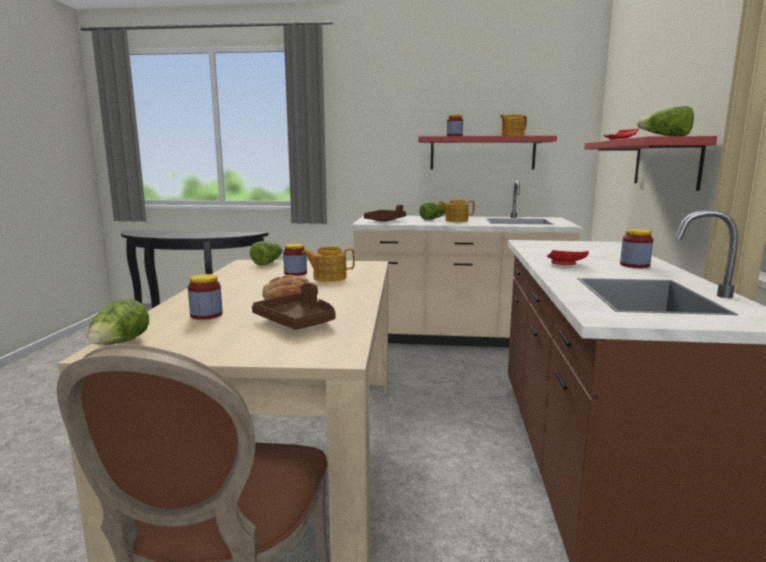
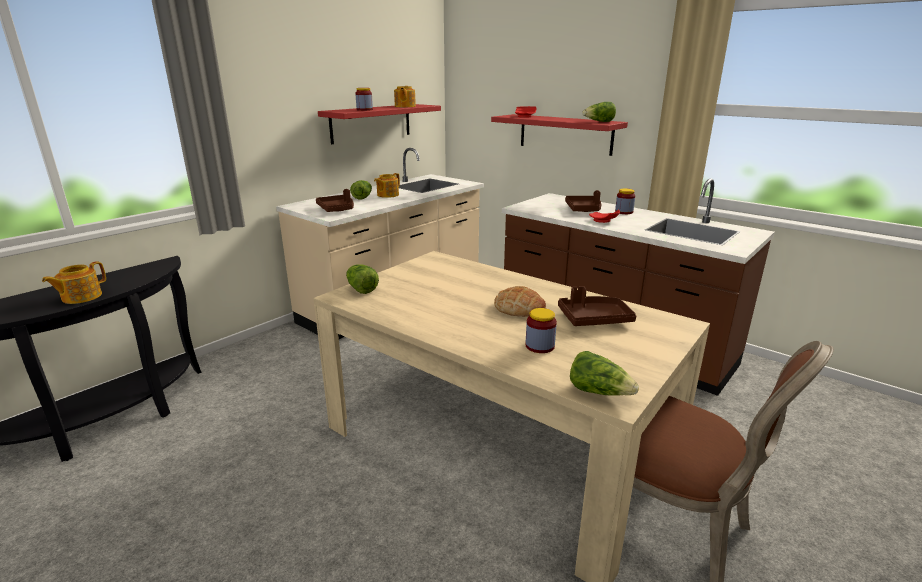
camera: 55 degrees left, 10 degrees up
jar [283,244,307,276] -> none
teapot [302,247,355,282] -> teapot moved to [42,261,106,304]
none -> brown tray [565,190,602,212]

